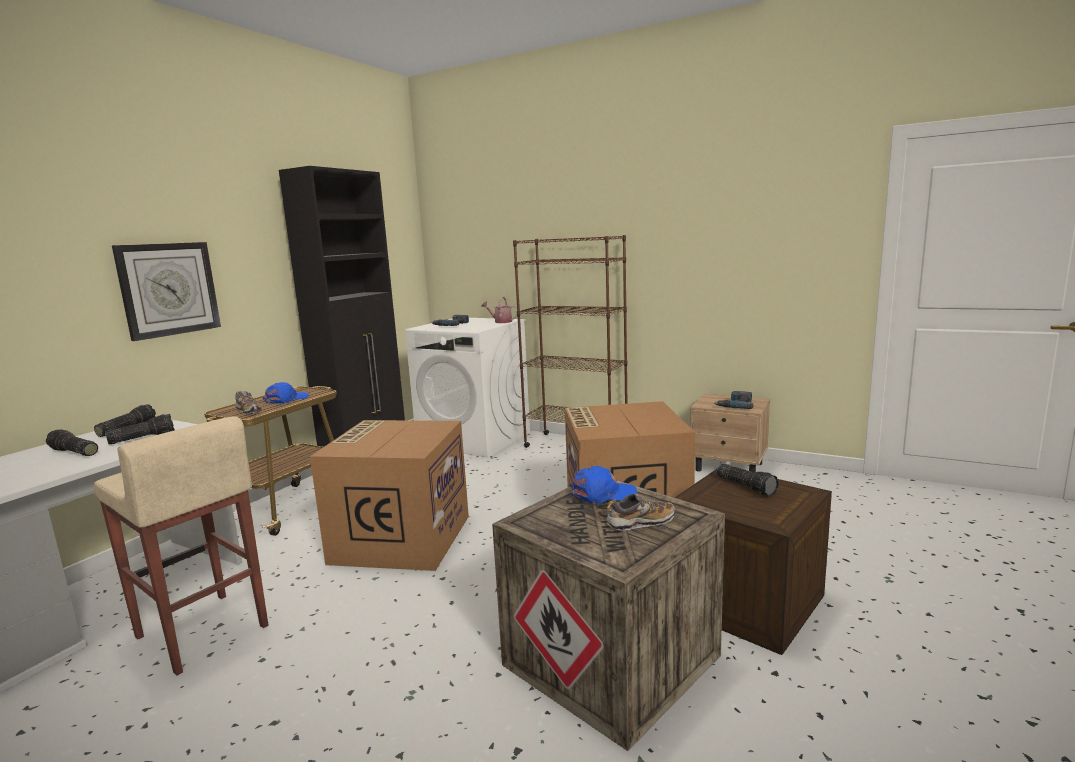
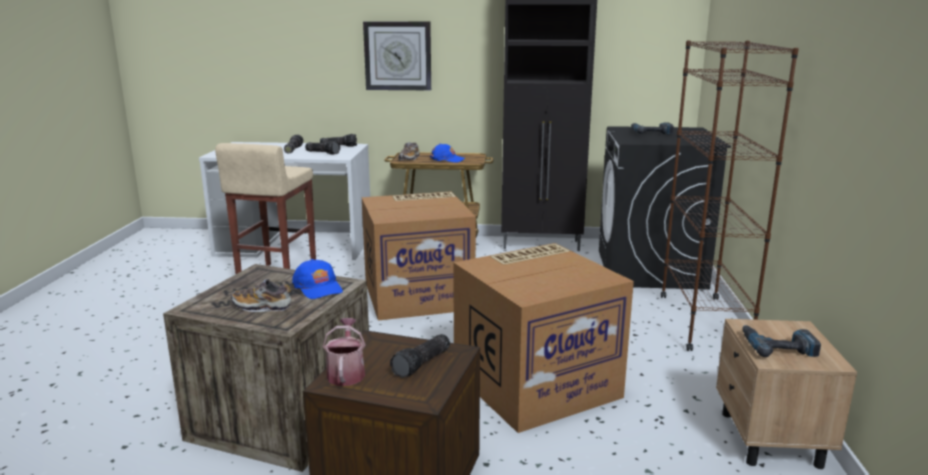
camera: 65 degrees right, 5 degrees up
white washing machine [405,318,530,458] -> black washing machine [599,126,731,290]
watering can [481,296,517,323] -> watering can moved to [323,318,366,386]
shoe [606,493,675,530] -> shoe turned 135 degrees clockwise [231,279,292,312]

